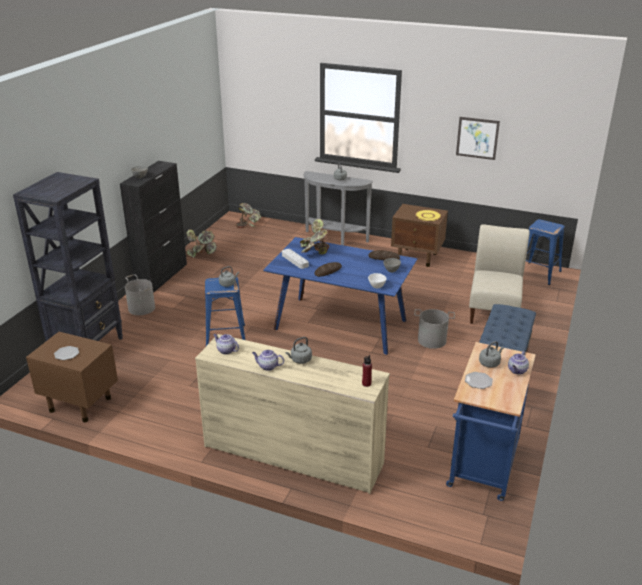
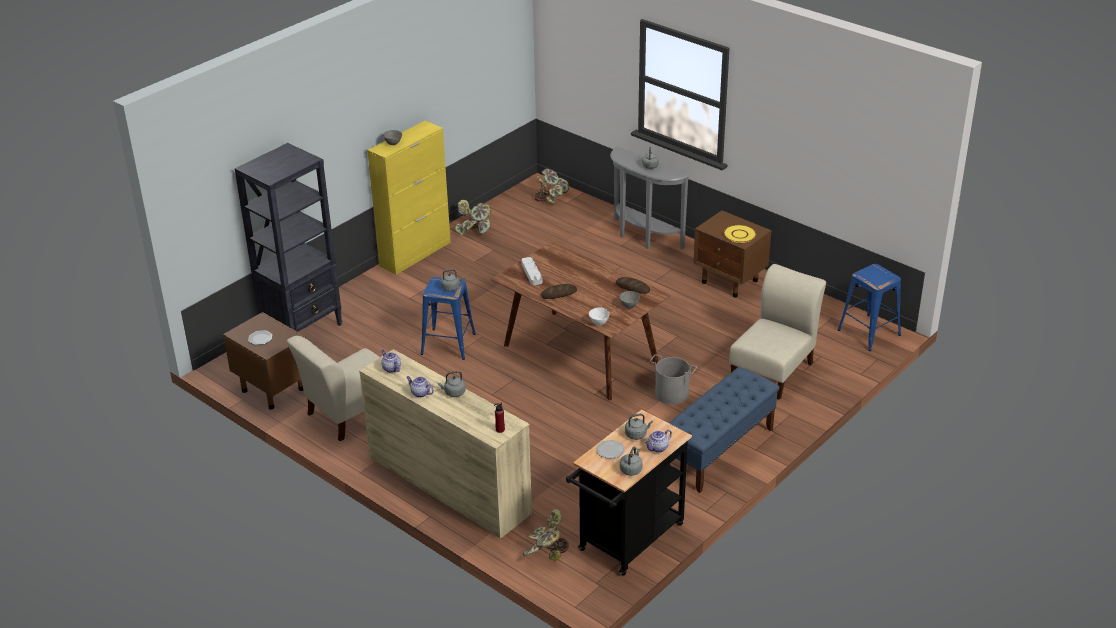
camera: 20 degrees right, 5 degrees up
black cabinet [120,161,187,293] -> yellow cabinet [367,121,451,275]
grey bucket [125,274,155,315] -> none
blue dining table [263,237,418,355] -> brown dining table [491,241,671,400]
potted plant [300,219,330,254] -> potted plant moved to [523,509,569,560]
blue cart [446,342,536,501] -> black cart [566,409,692,575]
picture [456,117,500,160] -> none
none -> beige chair [287,336,380,441]
none -> grey kettle [620,447,642,476]

